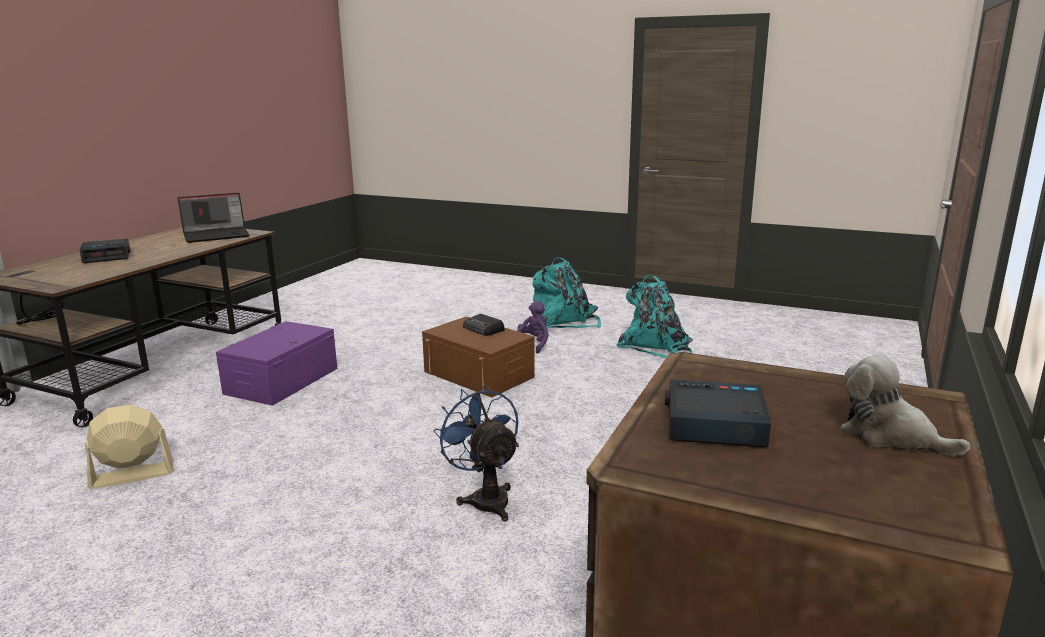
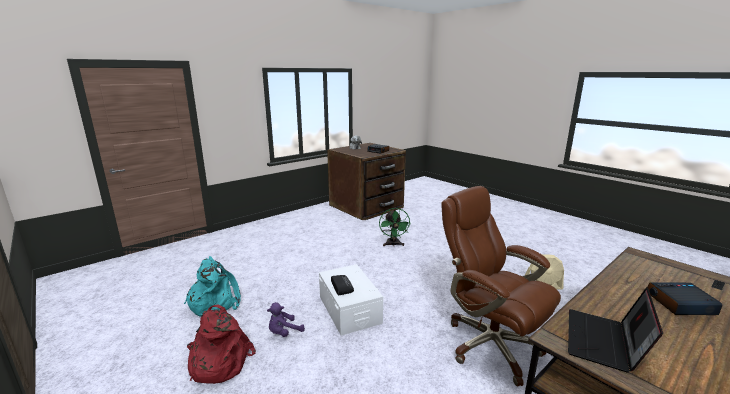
camera: 155 degrees left, 0 degrees up
laptop [177,193,249,243] -> laptop turned 60 degrees counterclockwise [568,287,663,372]
purple storage box [216,321,337,406] -> brown office chair [441,186,561,386]
brown storage box [422,316,535,397] -> white storage box [319,264,383,336]
blue fan [434,385,519,521] -> green fan [379,208,411,246]
turquoise backpack [533,257,601,329] -> red backpack [187,305,256,384]

